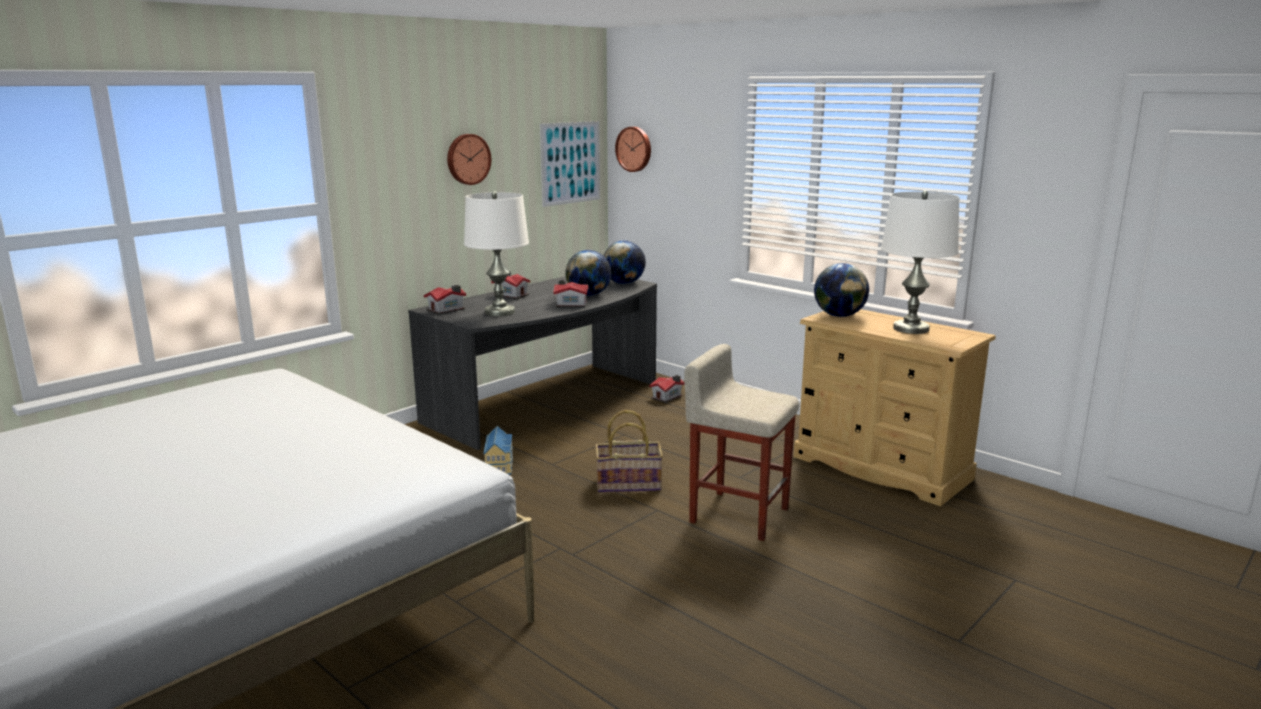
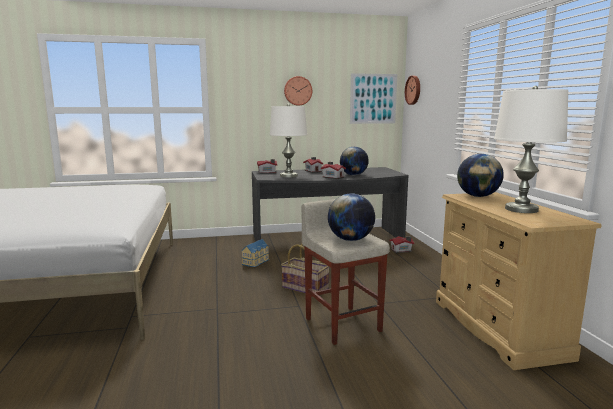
camera: 35 degrees right, 5 degrees down
globe [604,241,646,284] -> globe moved to [328,193,375,241]

